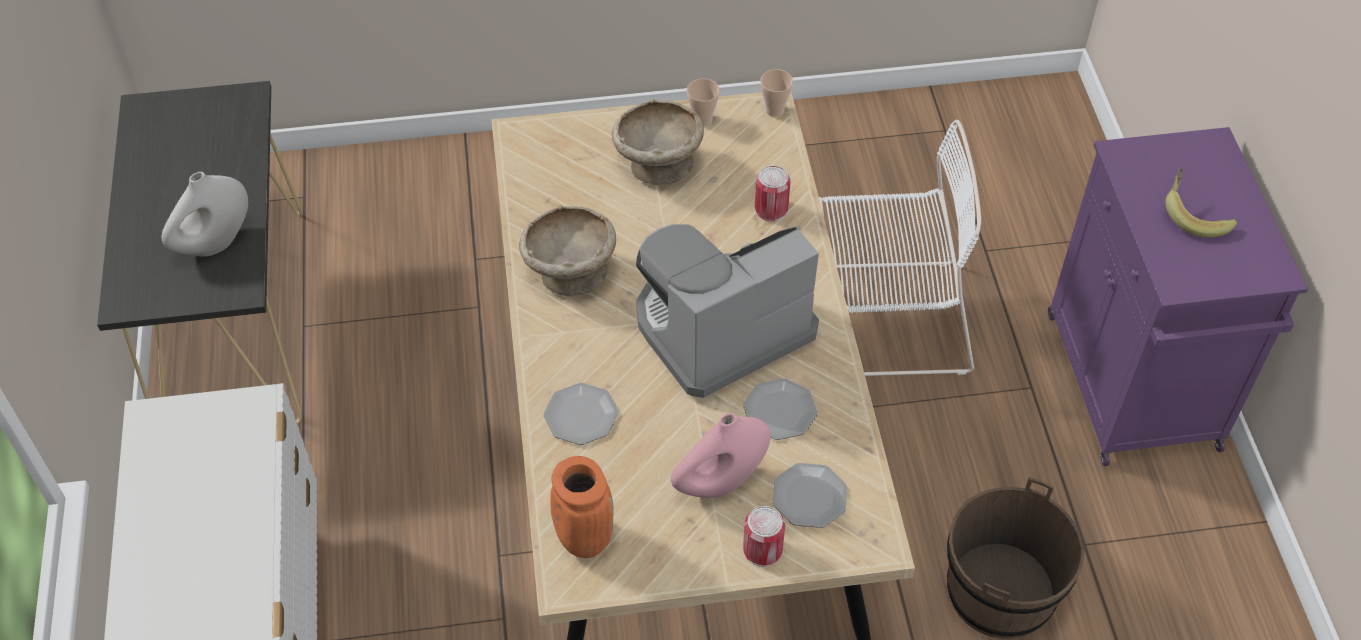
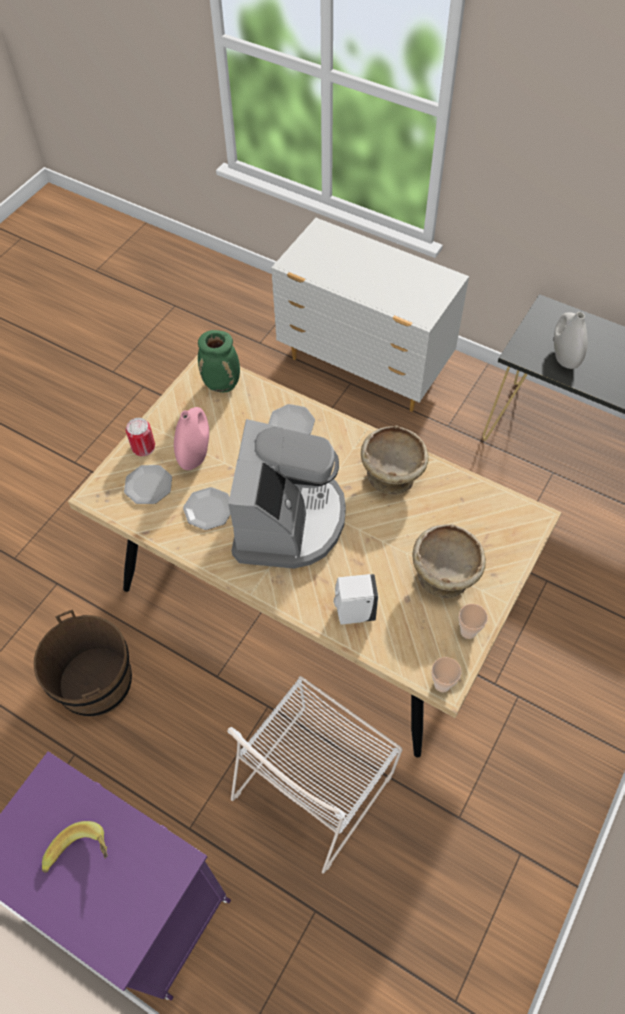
camera: 130 degrees right, 5 degrees up
orange vase [550,456,614,558] -> green vase [198,330,240,392]
can [755,166,791,221] -> white soap dispenser [334,574,378,625]

